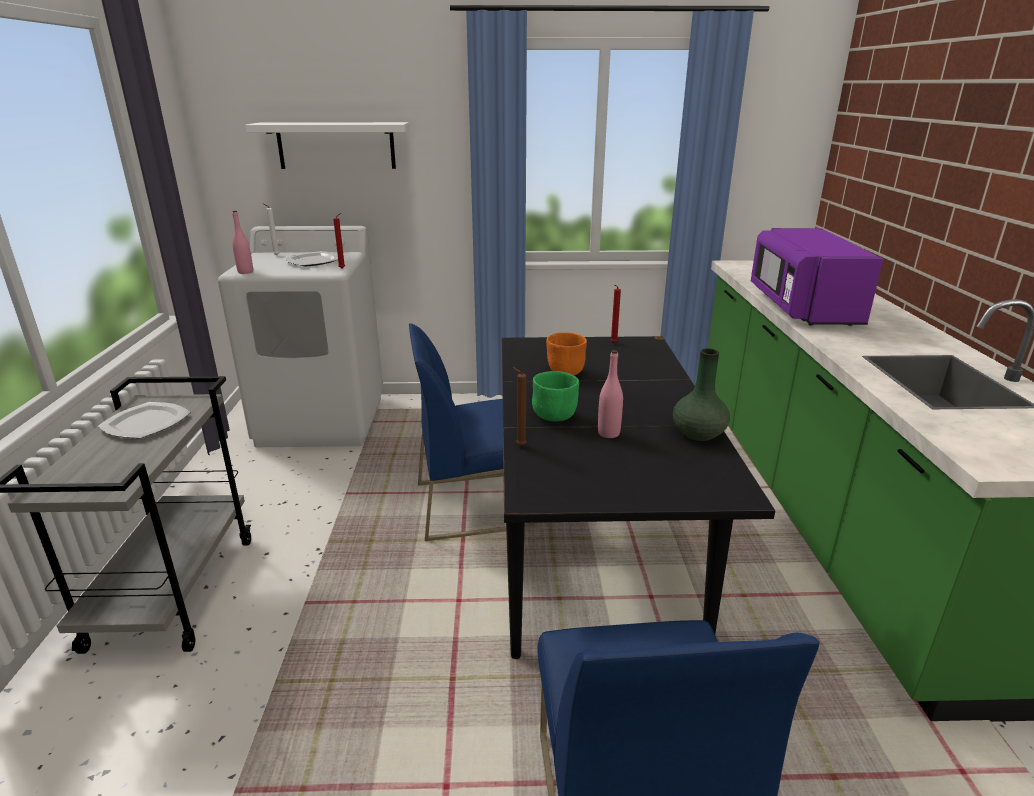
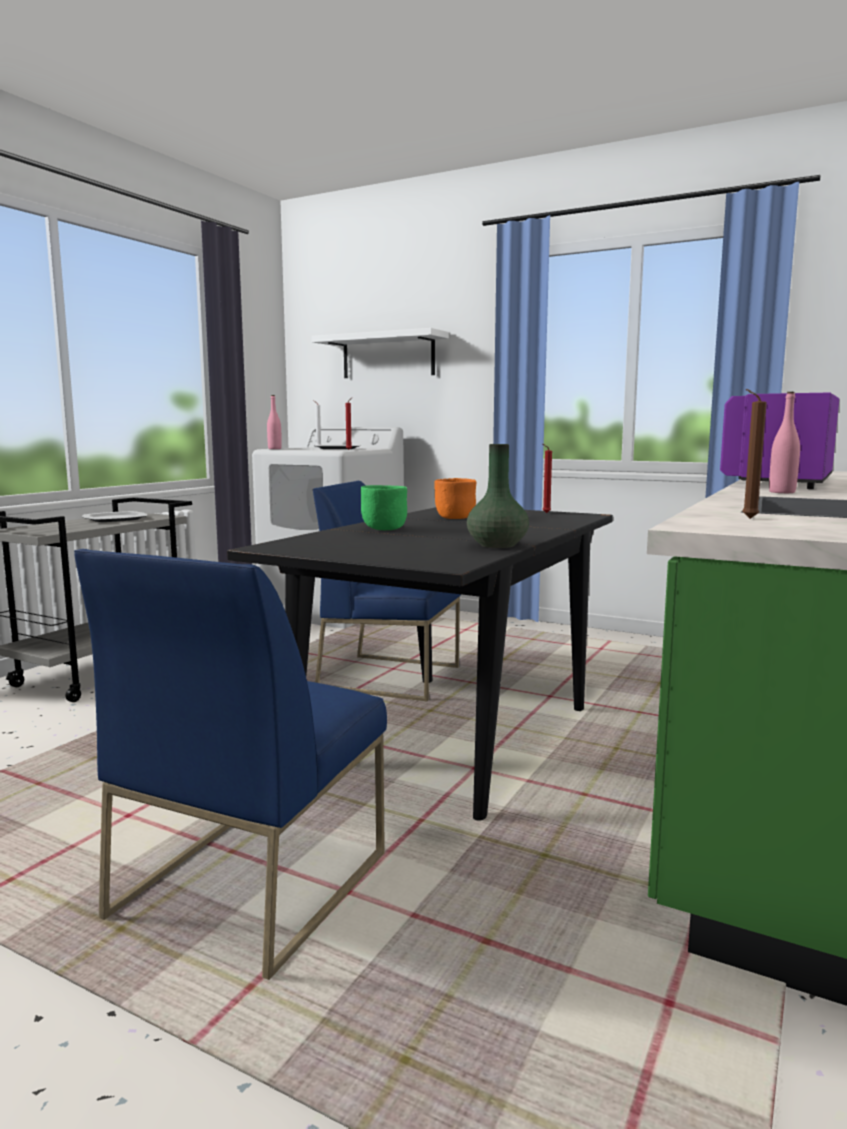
camera: 30 degrees right, 15 degrees down
brown candle [512,367,527,446] -> brown candle moved to [742,389,767,519]
pink bottle [598,350,623,438] -> pink bottle moved to [769,392,800,493]

